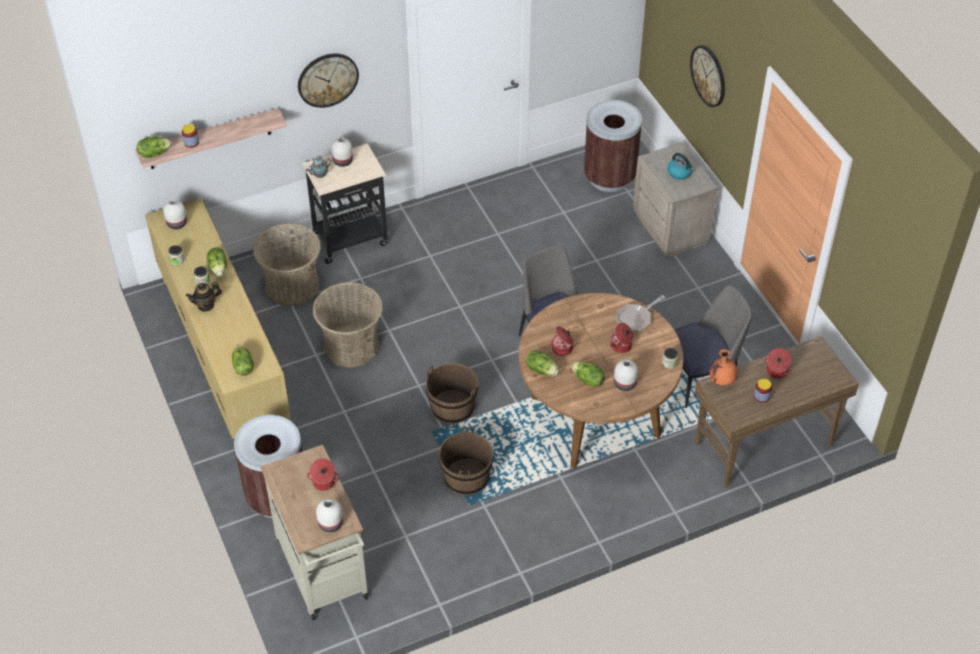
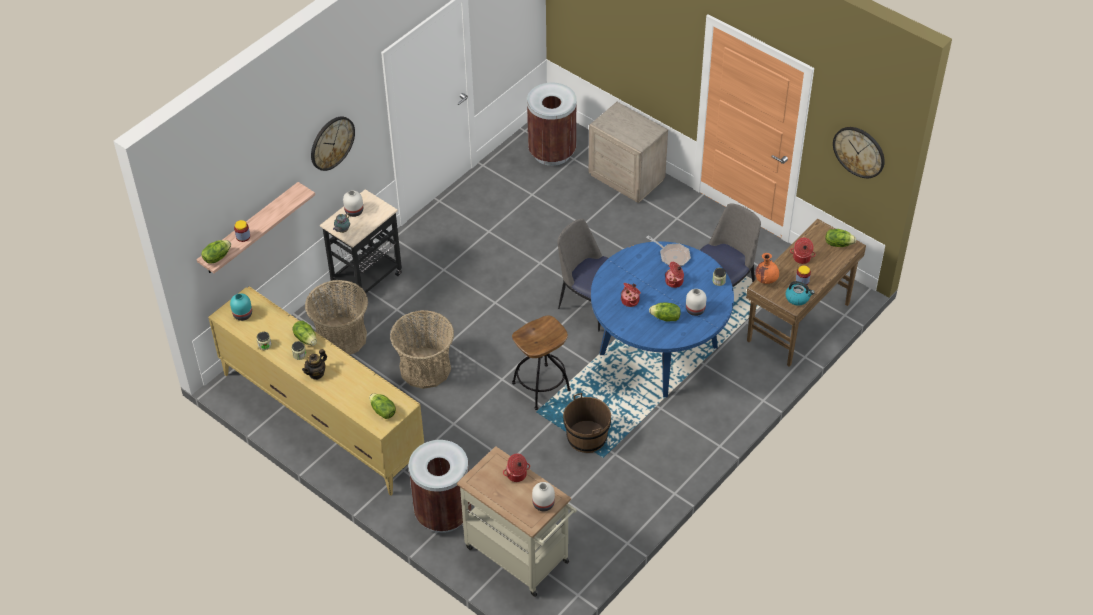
camera: 25 degrees left, 0 degrees up
white vase [163,200,187,229] -> turquoise vase [230,293,252,321]
brown bucket [426,363,478,424] -> brown stool [512,316,571,410]
brown dining table [519,293,683,469] -> blue dining table [591,241,734,397]
lettuce [526,350,559,376] -> lettuce moved to [825,229,856,247]
frying pan [617,295,665,332] -> frying pan turned 75 degrees counterclockwise [646,235,691,266]
kettle [667,153,694,180] -> kettle moved to [785,281,815,306]
wall clock [690,45,725,107] -> wall clock moved to [833,127,885,178]

